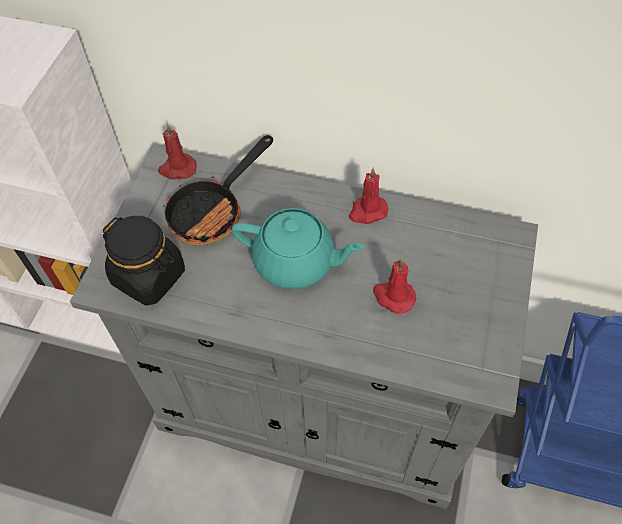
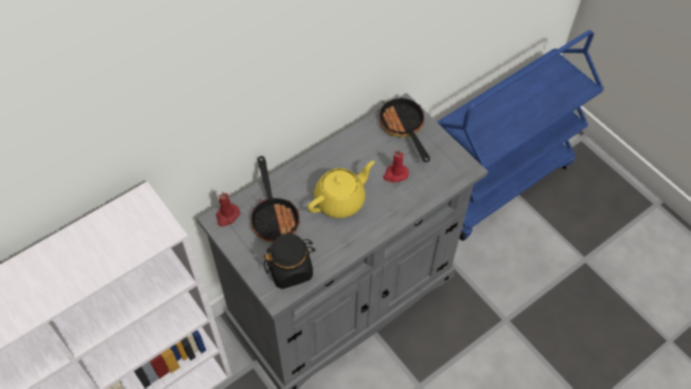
camera: 55 degrees left, 0 degrees up
turquoise teapot [232,208,365,289] -> yellow teapot [308,161,375,218]
red candle [349,168,388,224] -> none
none -> frying pan [378,98,430,162]

